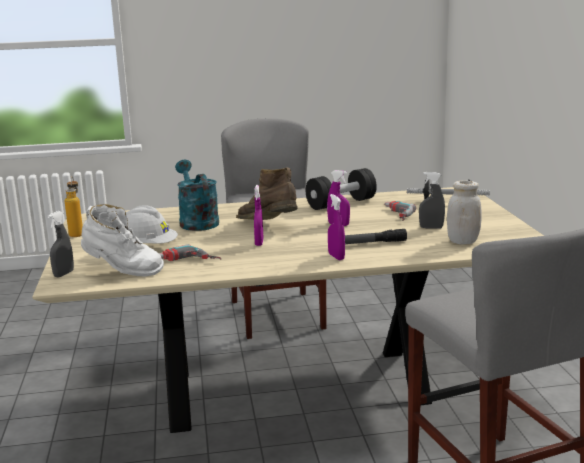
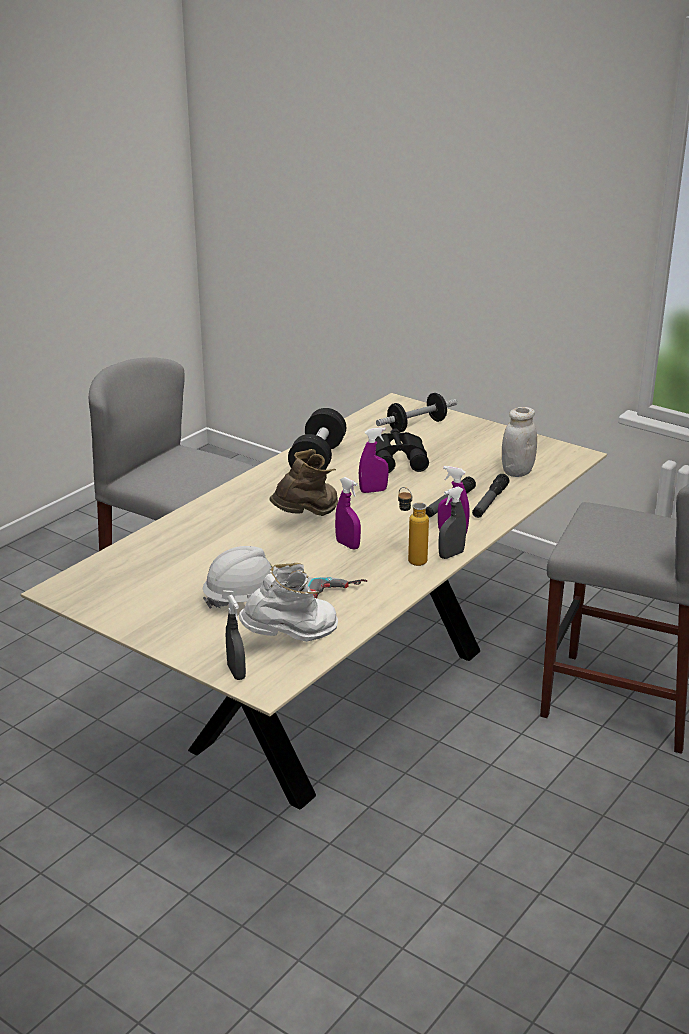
camera: 45 degrees left, 10 degrees up
bottle [65,176,83,237] -> bottle moved to [398,487,429,566]
turquoise watering can [175,160,219,231] -> none
brown boot [236,167,298,220] -> brown boot turned 135 degrees clockwise [269,449,338,516]
power drill [384,201,416,221] -> black binoculars [375,428,429,473]
grey spray bottle [419,172,445,229] -> grey spray bottle moved to [439,487,466,559]
none -> flashlight [472,474,509,518]

